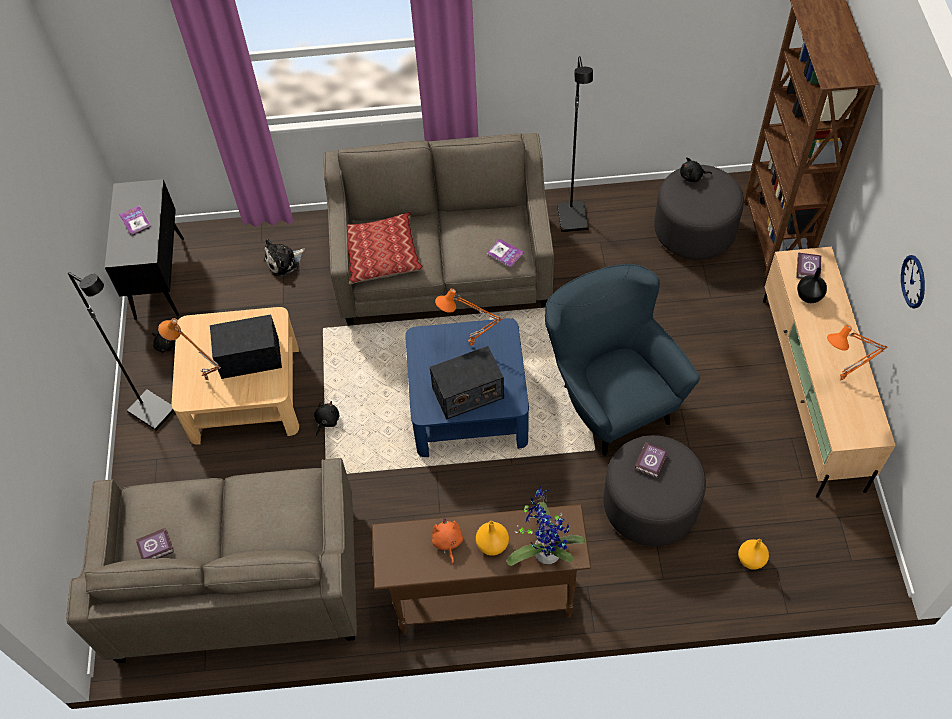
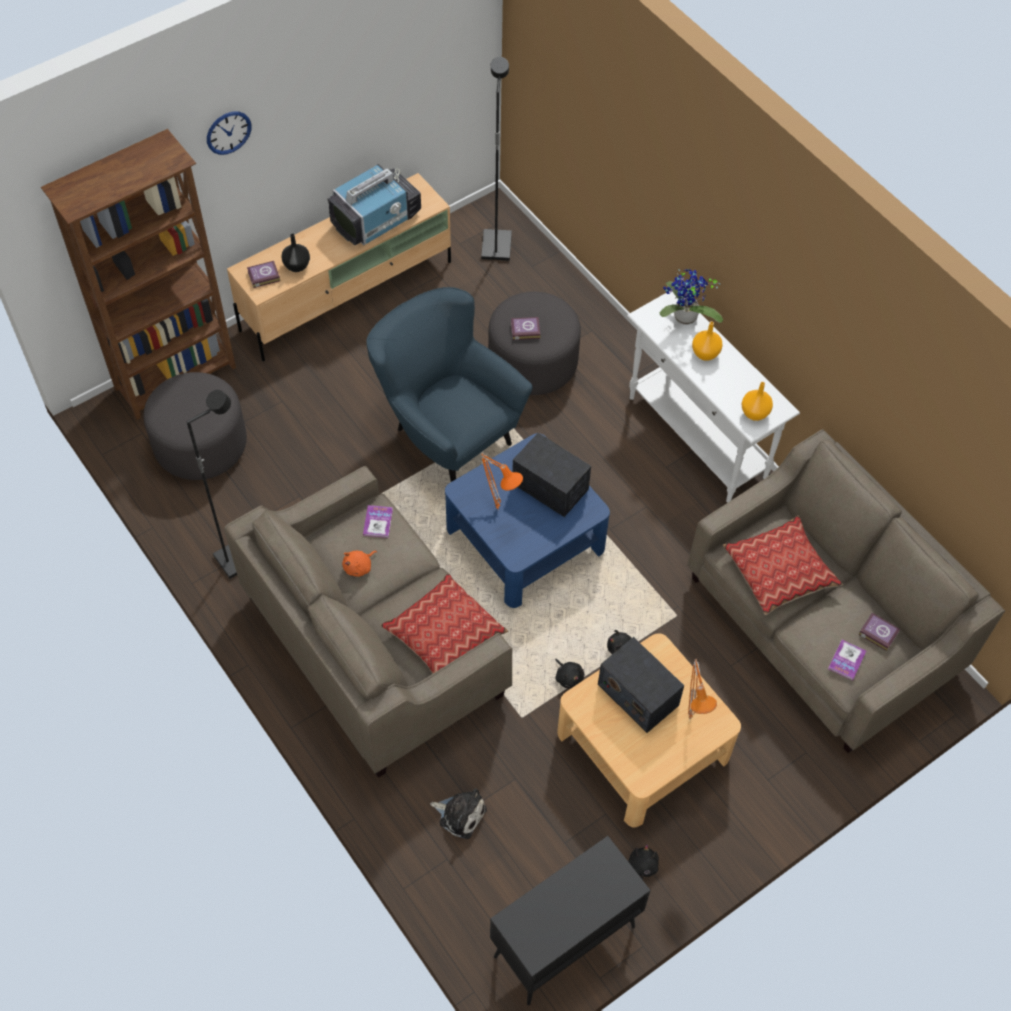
camera: 125 degrees left, 0 degrees up
black floor lamp [68,272,174,431] -> black floor lamp moved to [481,57,512,261]
book [119,205,151,235] -> book moved to [828,640,866,681]
brown console table [372,504,591,634] -> white console table [627,292,800,503]
orange plush toy [432,518,463,564] -> orange plush toy moved to [342,551,377,577]
blue armchair [545,264,700,456] -> blue armchair turned 105 degrees clockwise [366,287,532,482]
black plush toy [680,157,712,182] -> black plush toy moved to [555,659,584,689]
orange vase [738,539,769,570] -> orange vase moved to [742,382,773,421]
orange table lamp [827,325,888,381] -> television [328,164,421,245]
wall clock [901,255,925,309] -> wall clock moved to [207,112,251,155]
none -> pillow [723,515,843,615]

